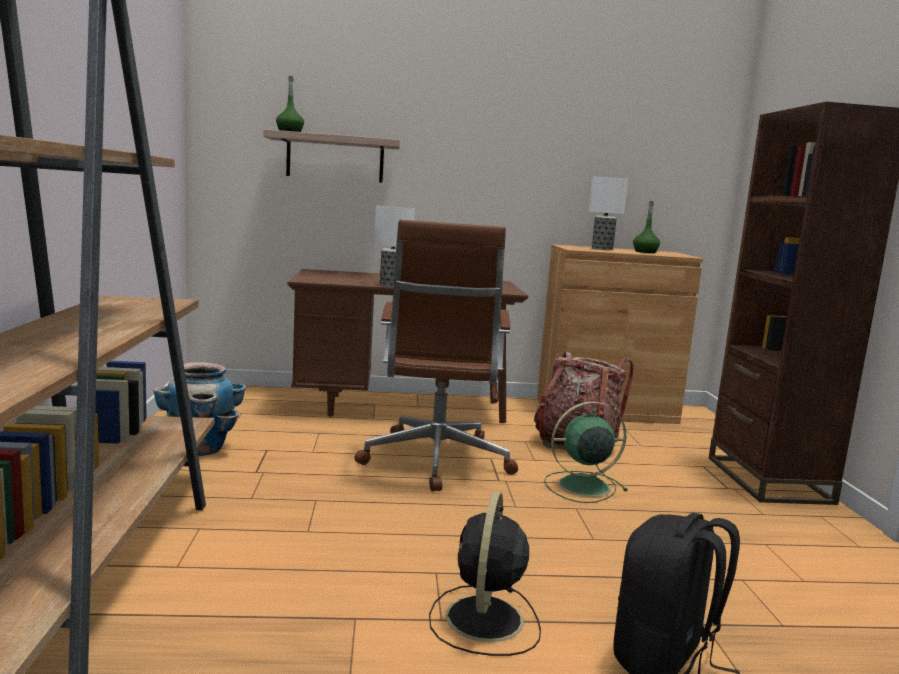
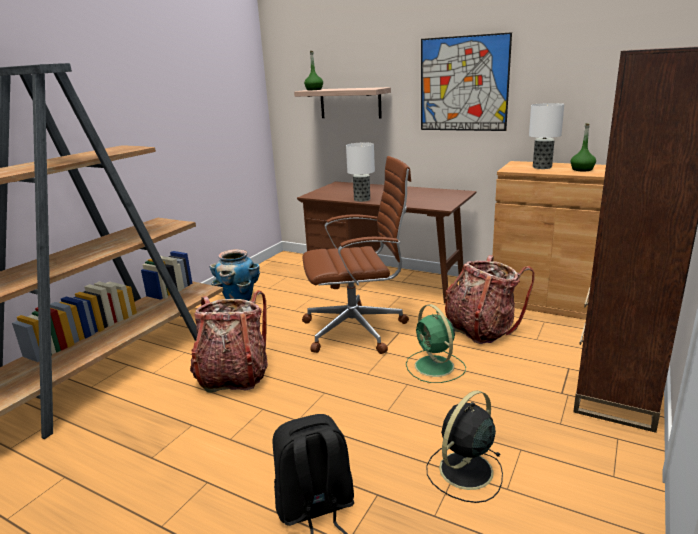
camera: 35 degrees right, 10 degrees up
brown office chair [354,220,518,491] -> brown office chair turned 135 degrees counterclockwise [302,156,411,354]
black fan [429,492,541,656] -> black fan moved to [426,390,503,503]
green fan [544,402,628,503] -> green fan turned 135 degrees counterclockwise [406,304,466,383]
none -> backpack [190,290,268,393]
none -> picture [421,32,512,131]

